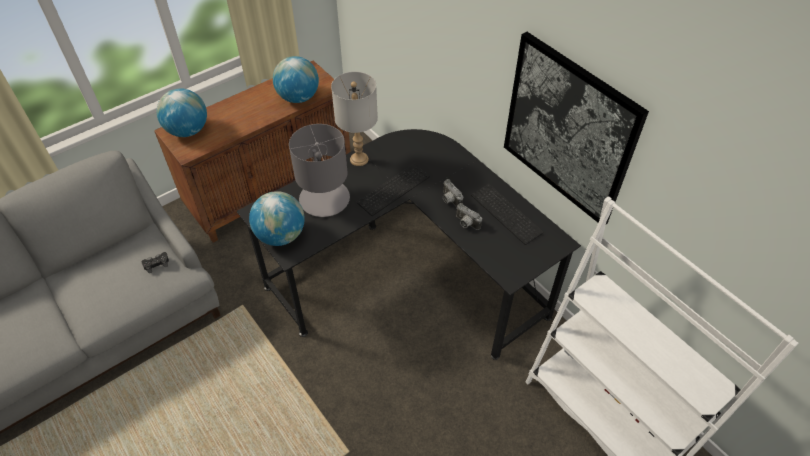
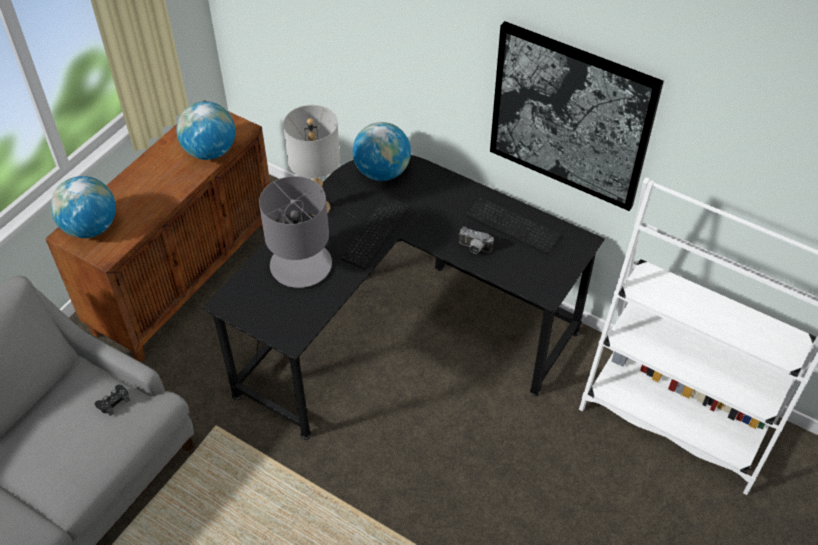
camera: 20 degrees left, 0 degrees up
globe [249,191,305,246] -> globe moved to [353,122,411,181]
camera [443,179,463,208] -> none

